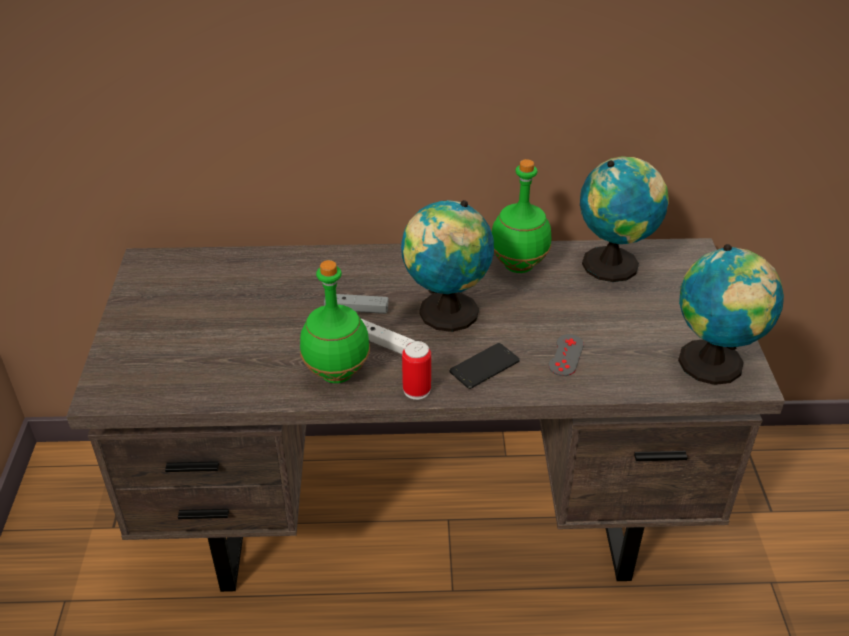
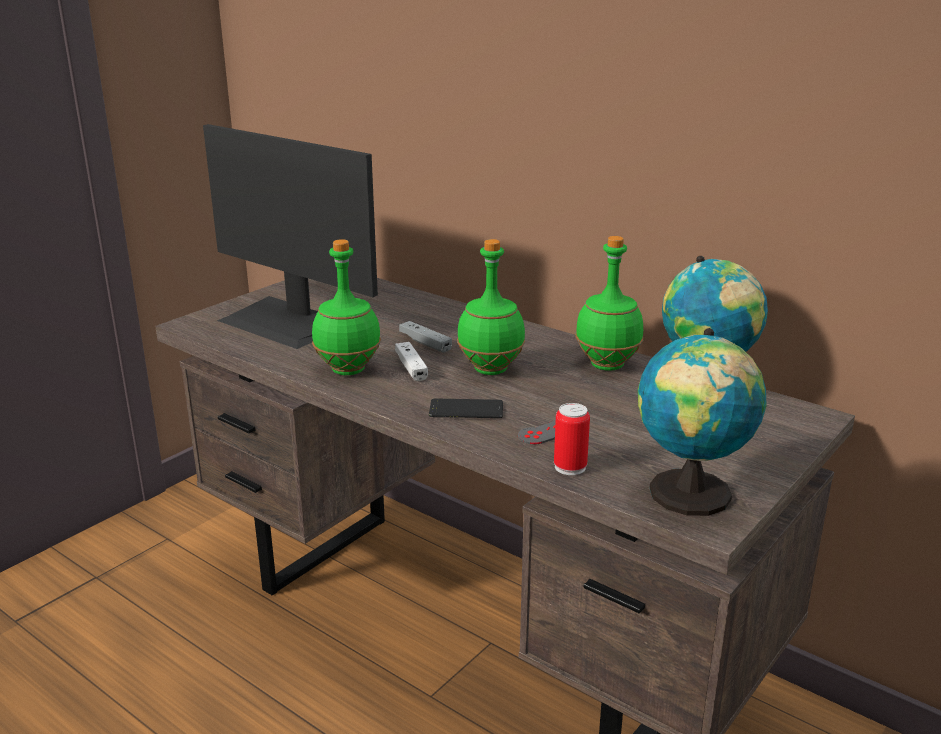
camera: 40 degrees right, 15 degrees down
globe [401,200,494,332] -> green bottle [457,239,525,375]
can [402,341,431,400] -> can moved to [554,403,590,475]
none -> monitor [203,124,378,349]

